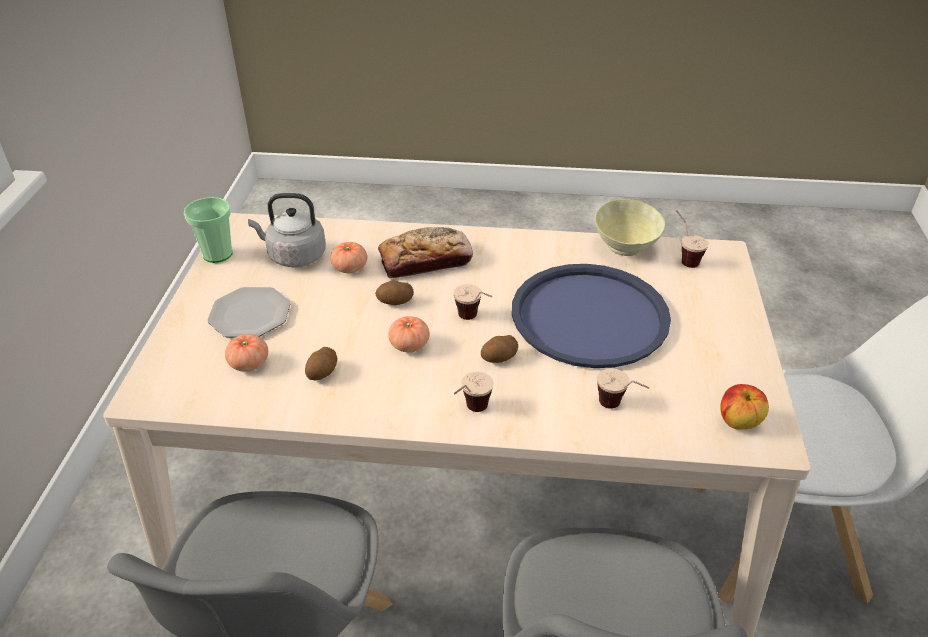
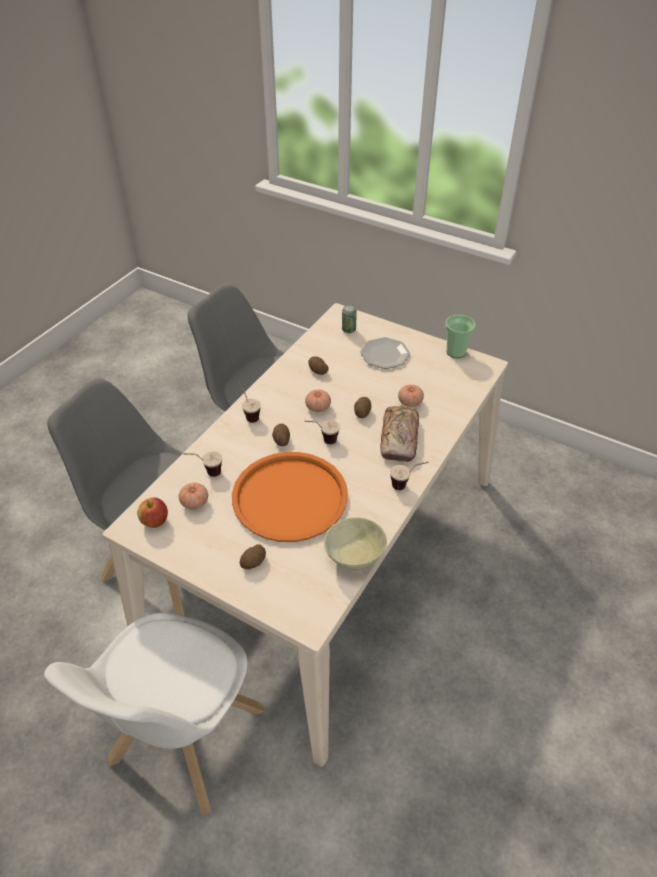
camera: 115 degrees right, 5 degrees up
tomato [225,334,268,372] -> tomato moved to [179,483,208,509]
grey kettle [248,193,326,267] -> none
blue tray [512,264,671,368] -> orange tray [232,452,348,542]
cup [676,210,708,268] -> cup moved to [390,462,429,490]
none -> potato [240,544,266,569]
none -> can [342,305,357,333]

